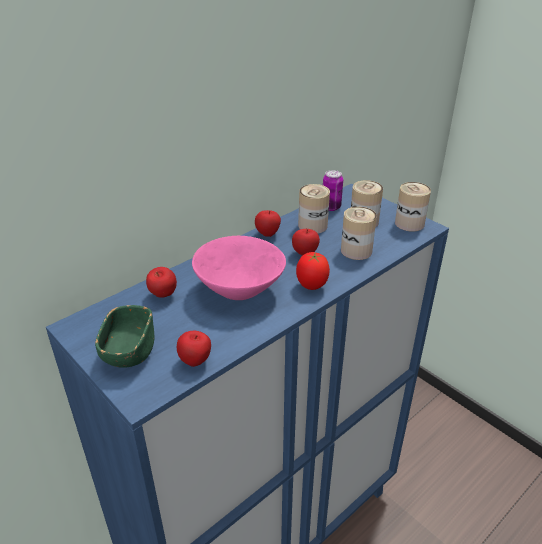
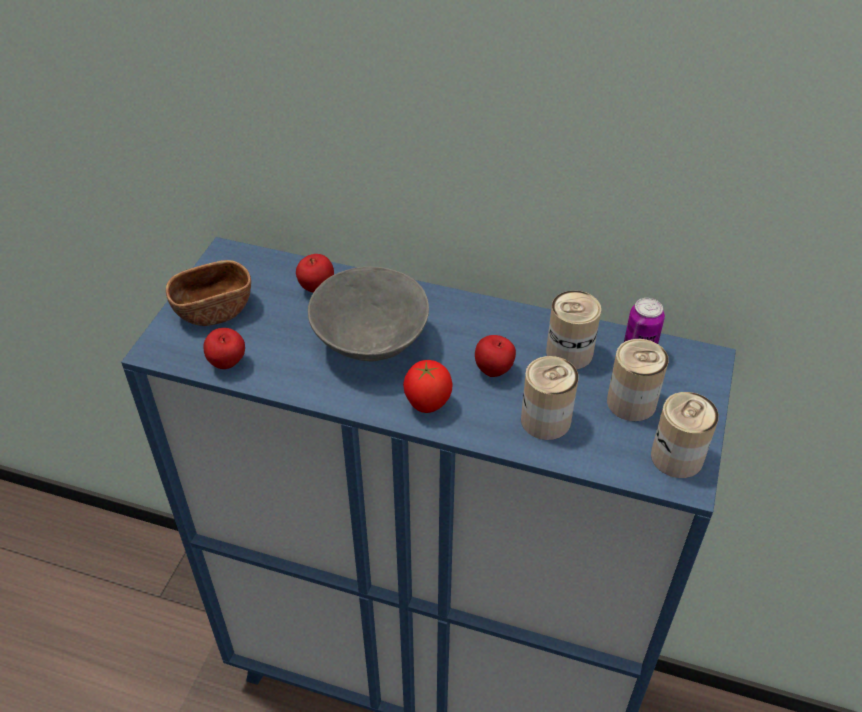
camera: 60 degrees right, 10 degrees up
green bowl [95,305,154,368] -> brown bowl [166,260,251,326]
pink bowl [192,236,286,300] -> grey bowl [308,267,429,362]
apple [255,210,281,237] -> none

